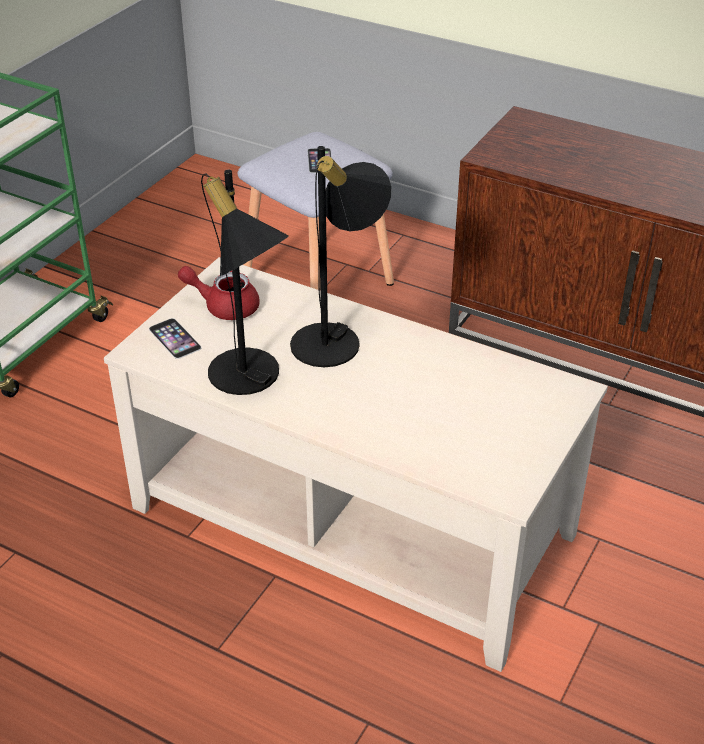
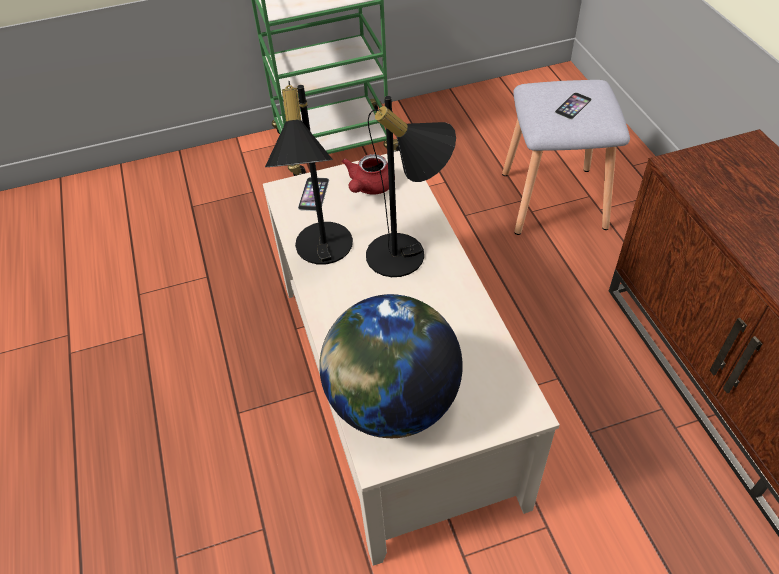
camera: 45 degrees right, 10 degrees up
red teapot [178,266,260,320] -> red teapot turned 120 degrees counterclockwise [342,154,389,195]
none -> globe [319,294,463,438]

